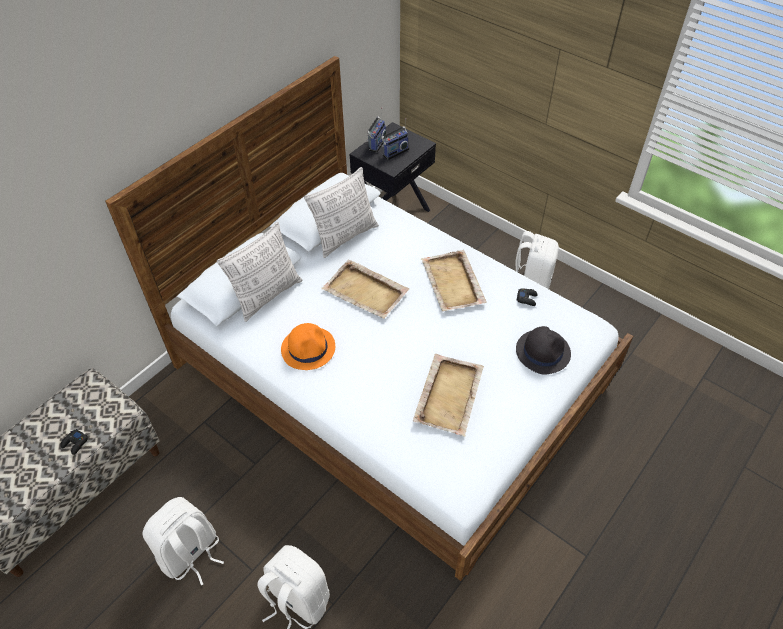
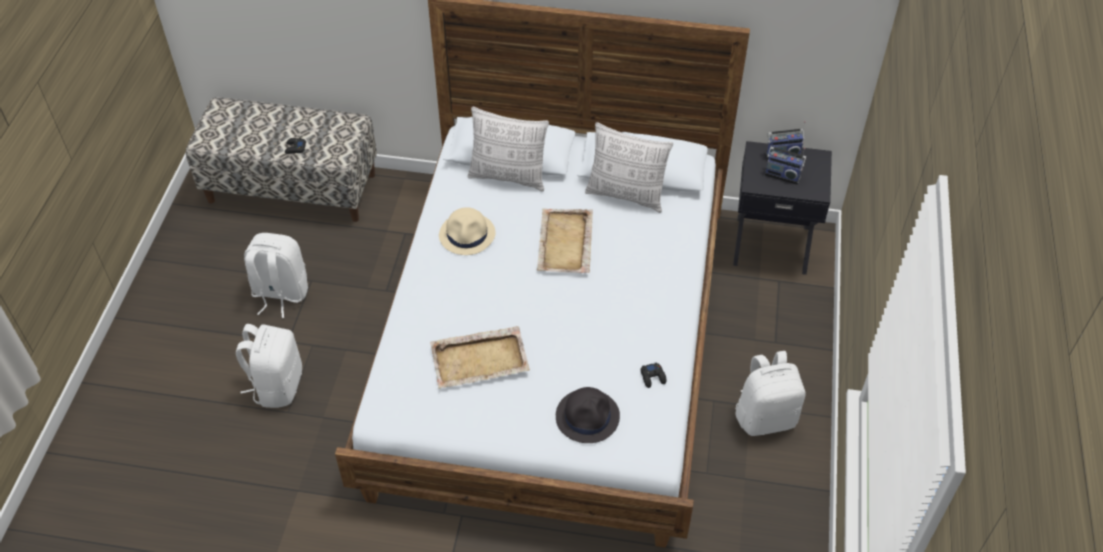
camera: 60 degrees right, 0 degrees up
orange hat [281,323,335,370] -> beige hat [439,207,496,255]
beige tray [421,250,487,311] -> none

